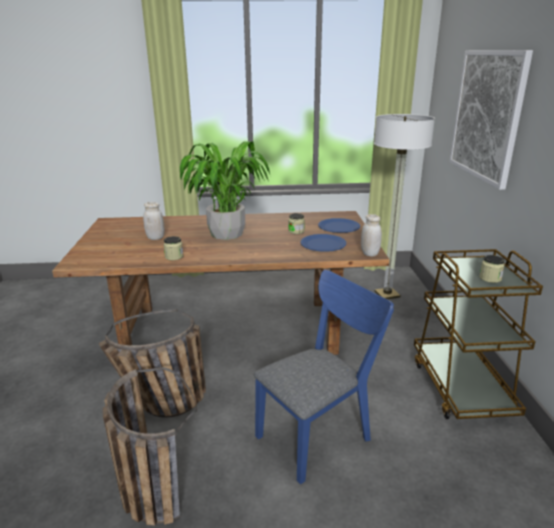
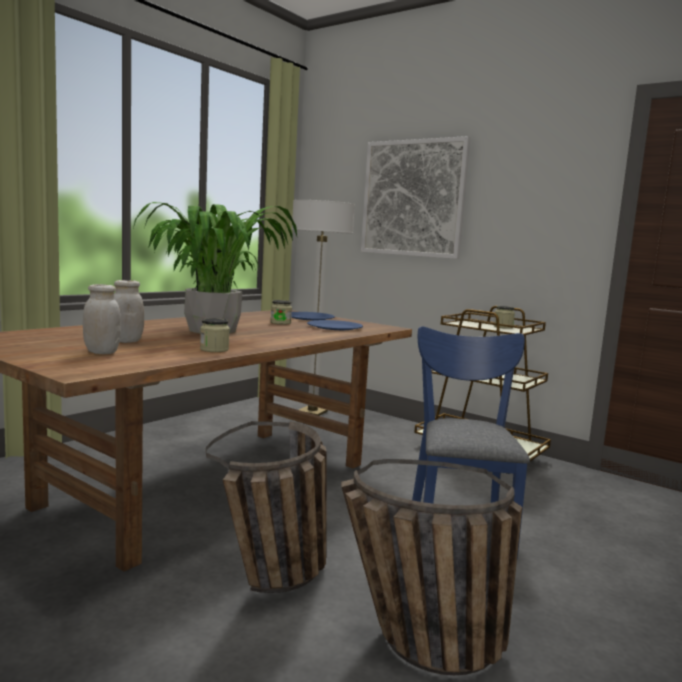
camera: 50 degrees left, 15 degrees down
white jar [361,214,382,256] -> white jar moved to [83,284,121,354]

